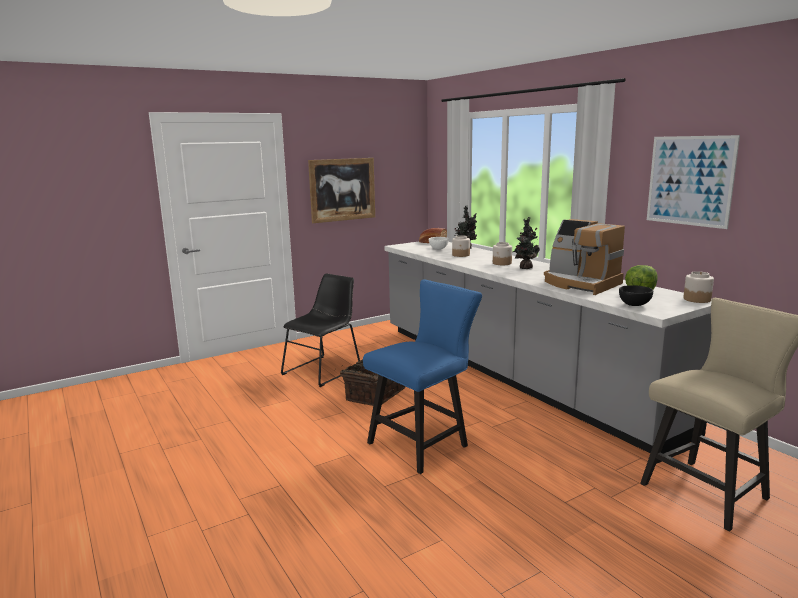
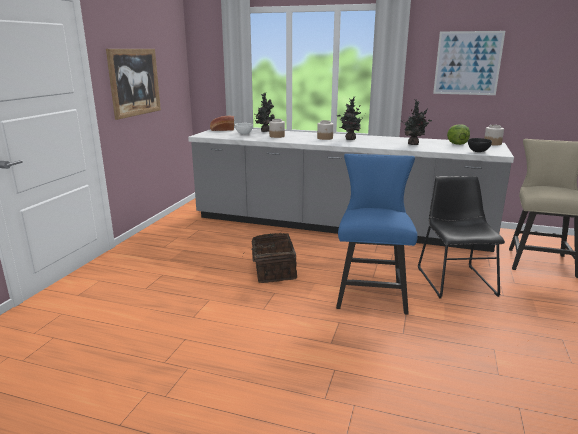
camera: 40 degrees left, 5 degrees up
black chair [281,273,360,387] -> black chair moved to [418,176,505,299]
coffee machine [544,219,625,295] -> potted plant [402,100,432,145]

